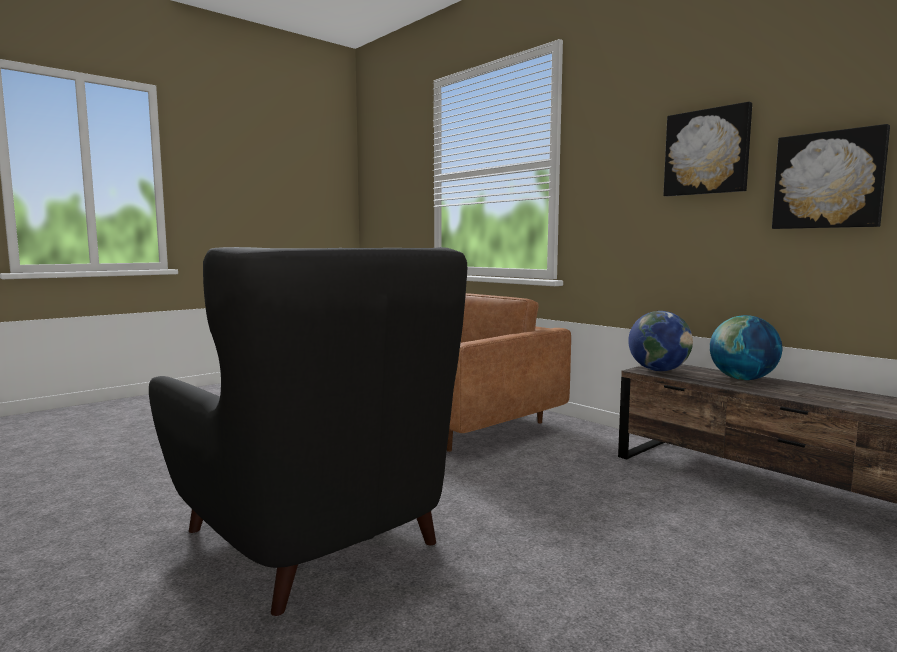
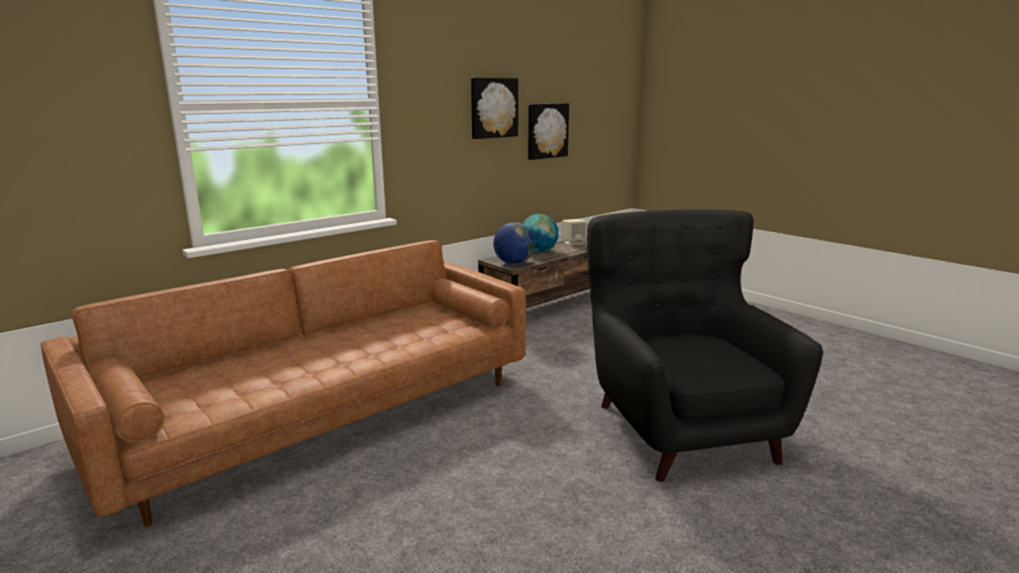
camera: 90 degrees left, 10 degrees up
black armchair [149,247,467,616] -> black armchair turned 60 degrees counterclockwise [587,209,823,482]
none -> beige speaker [562,219,587,246]

